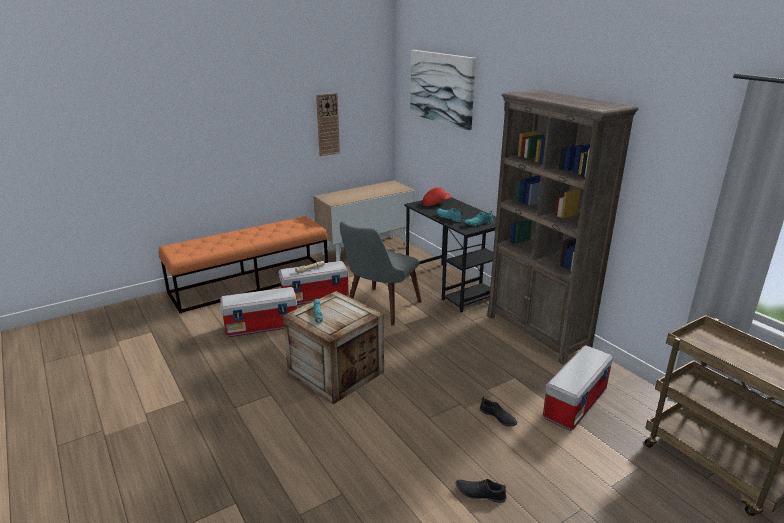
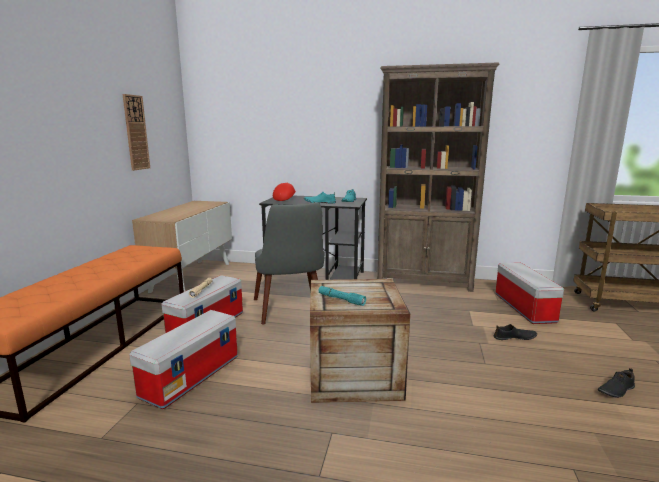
camera: 45 degrees left, 10 degrees down
picture [410,50,476,130] -> none

